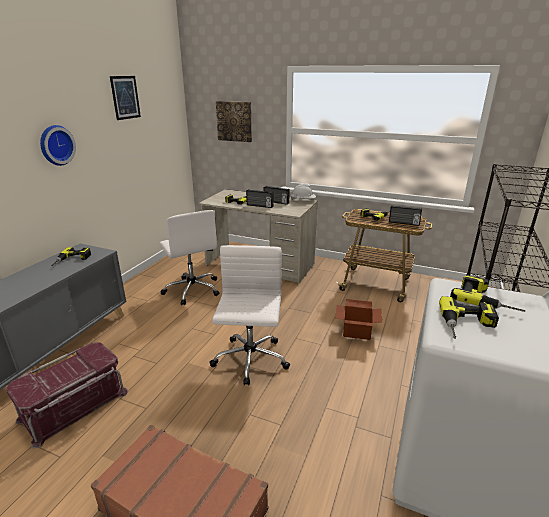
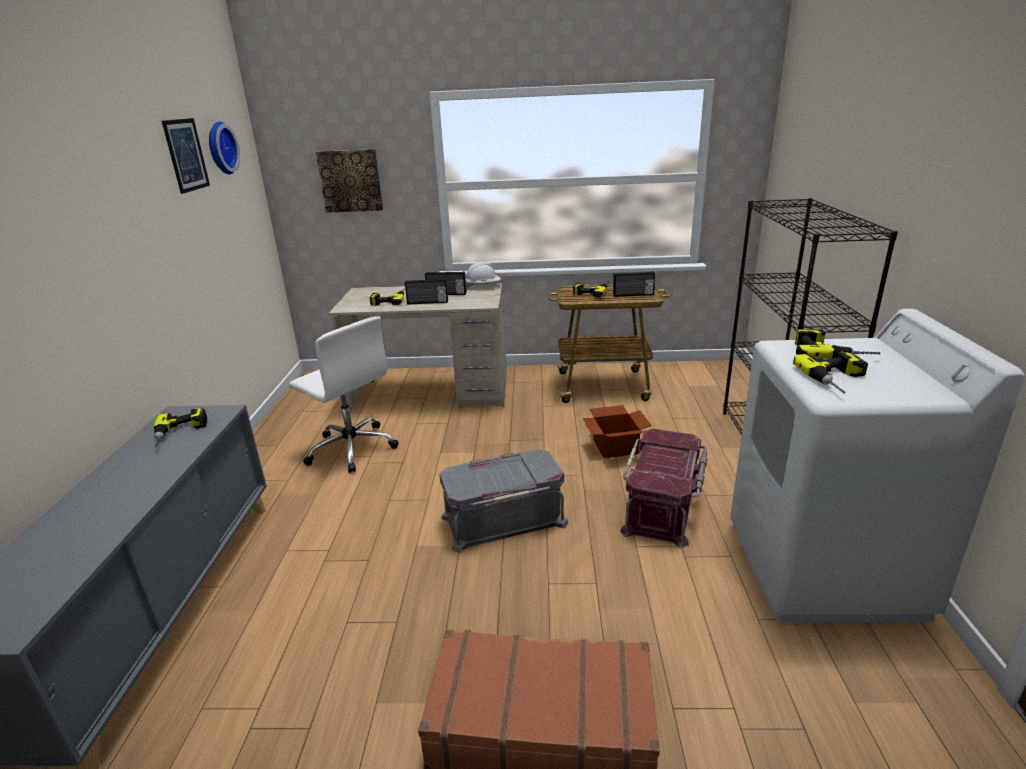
camera: 20 degrees left, 0 degrees up
red storage box [6,342,128,448] -> red storage box moved to [620,429,707,548]
wall clock [40,125,76,166] -> wall clock moved to [209,121,240,174]
white office chair [209,245,290,385] -> grey storage box [439,449,568,553]

